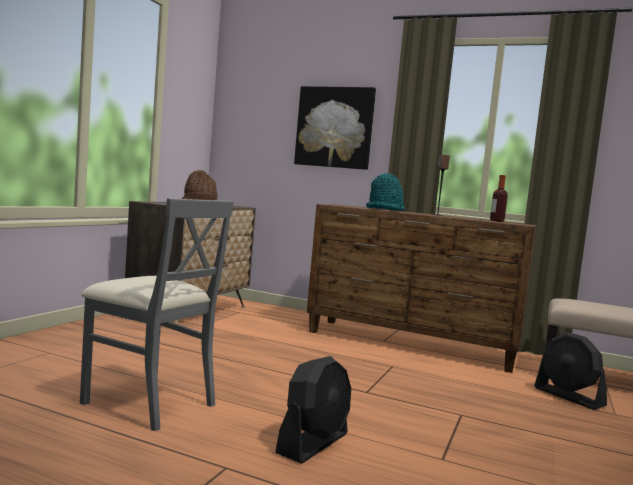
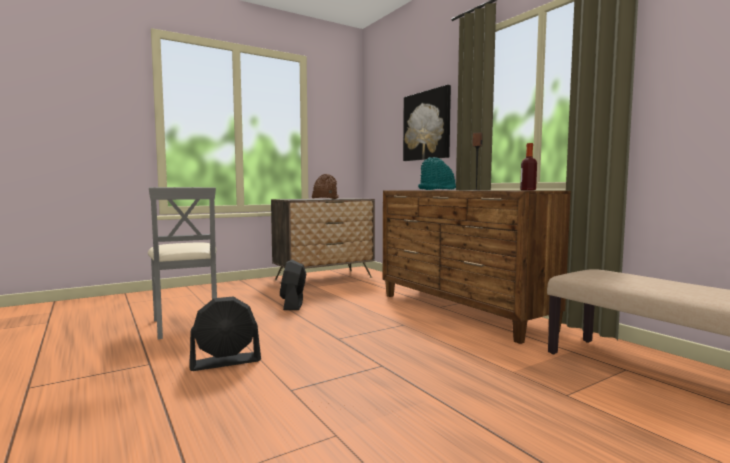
camera: 35 degrees right, 0 degrees up
black fan [534,332,607,410] -> black fan moved to [280,260,306,310]

